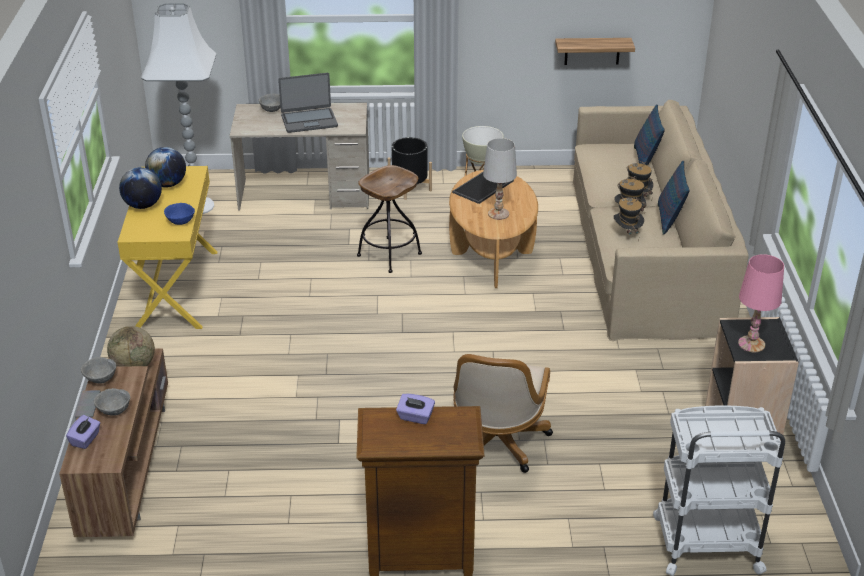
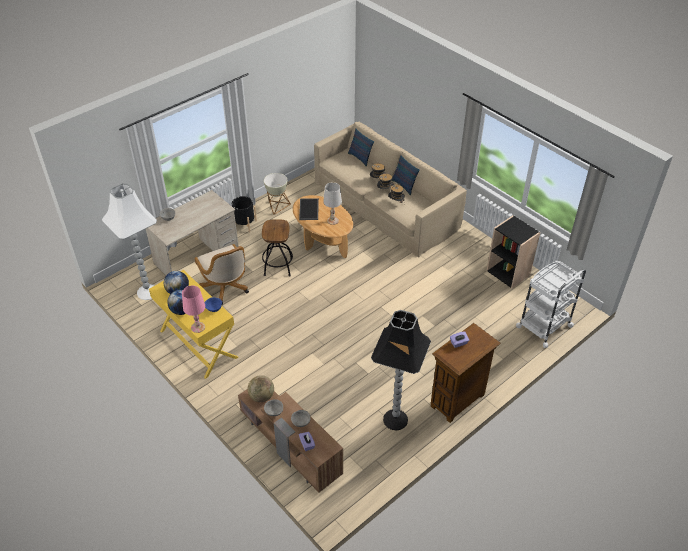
camera: 40 degrees left, 10 degrees up
laptop [278,73,338,133] -> none
office chair [454,354,553,473] -> office chair moved to [195,244,249,304]
shelf [555,38,635,65] -> none
pink table lamp [738,254,784,352] -> pink table lamp moved to [182,285,205,333]
none -> black floor lamp [371,310,431,431]

